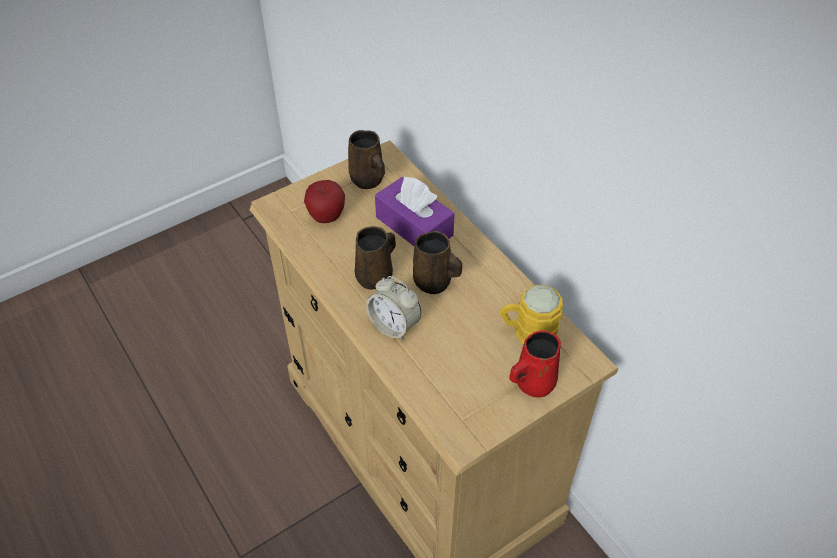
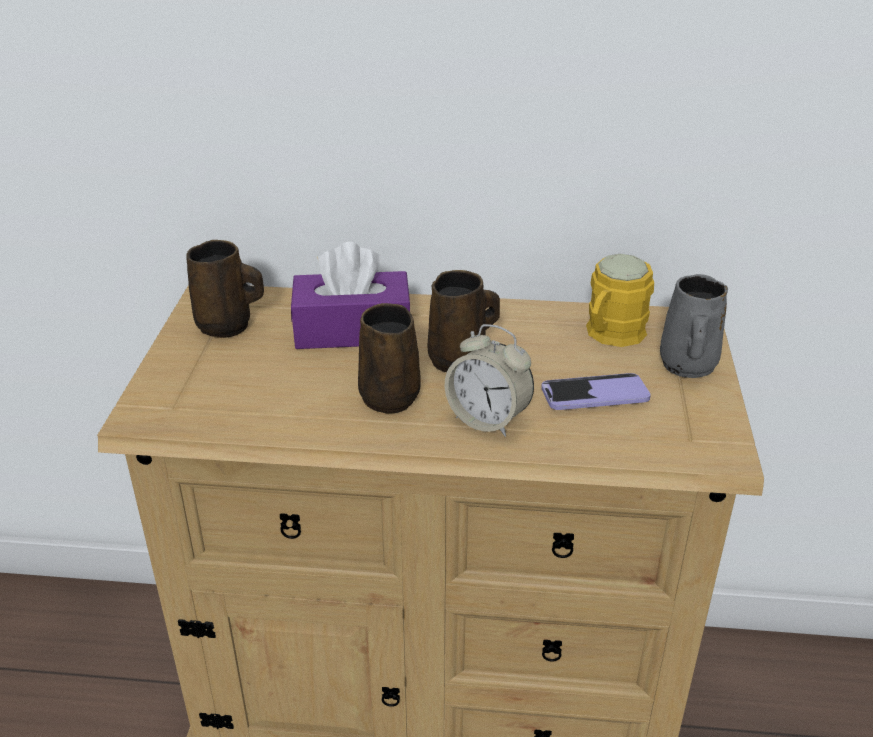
camera: 50 degrees left, 15 degrees down
apple [304,180,345,223] -> none
alarm clock [366,276,421,340] -> alarm clock turned 45 degrees clockwise [445,324,534,437]
red mug [509,330,561,398] -> grey mug [660,274,728,378]
none -> phone [541,373,651,410]

